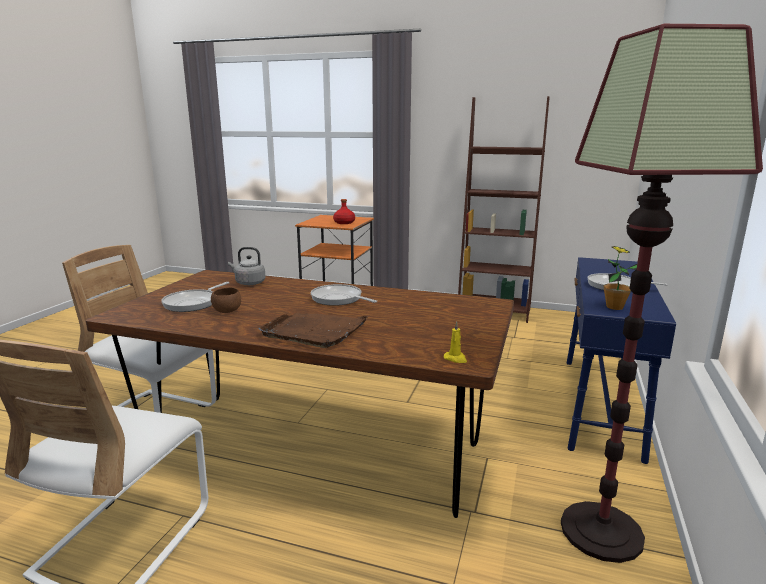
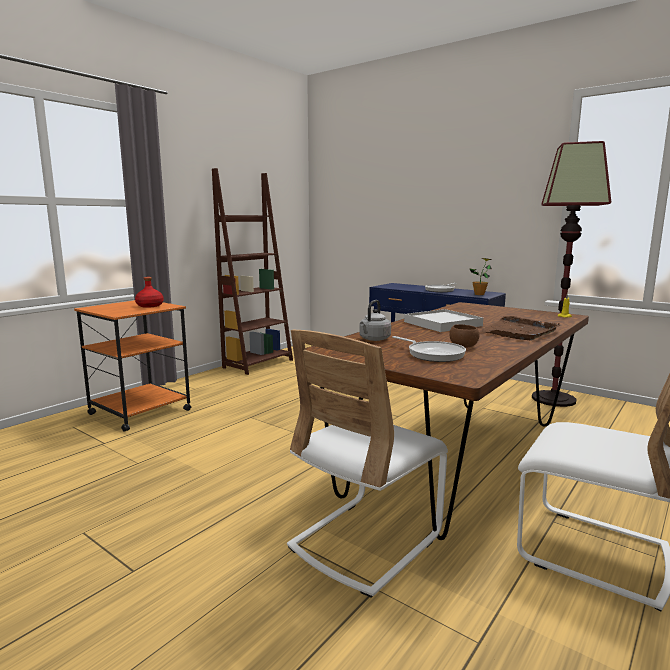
camera: 70 degrees left, 5 degrees down
frying pan [311,284,377,306] -> white tray [404,309,483,332]

